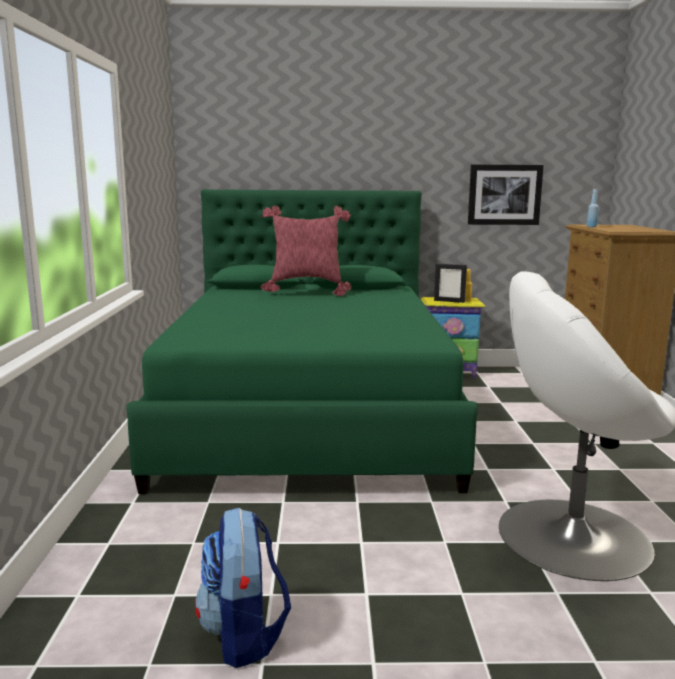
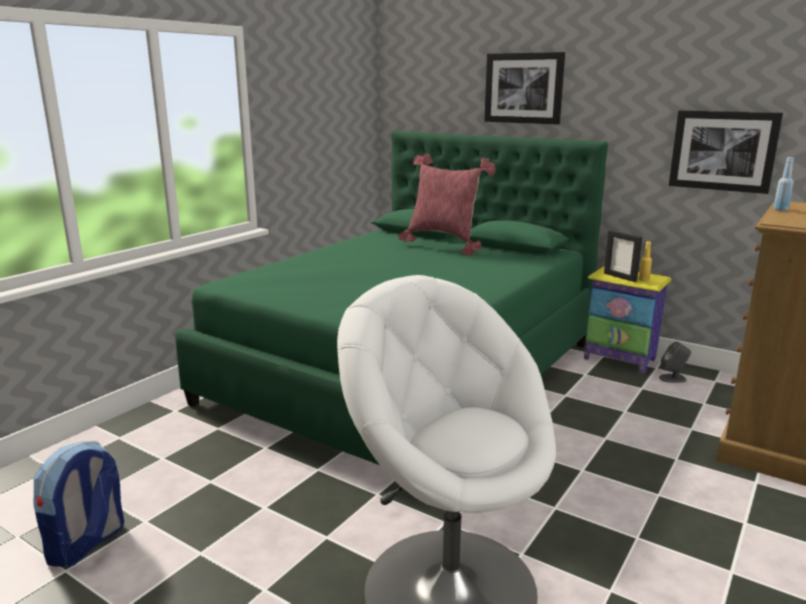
camera: 35 degrees right, 5 degrees up
none -> picture [484,52,565,124]
none -> grey speaker [659,342,691,383]

